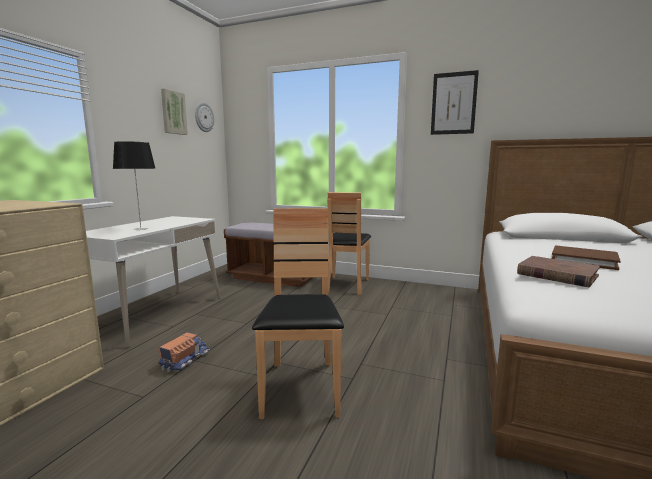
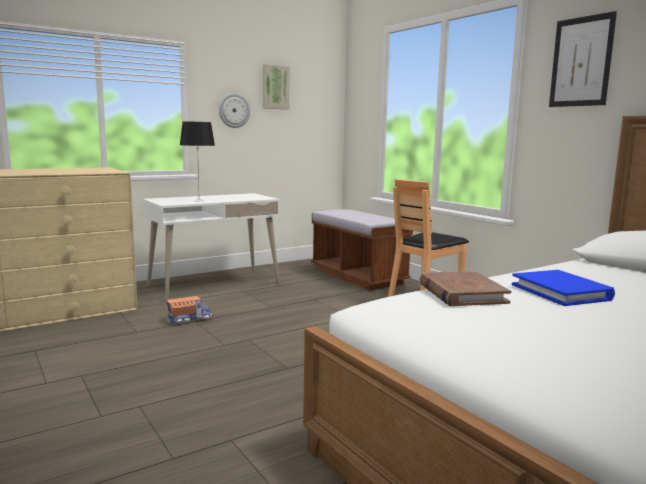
camera: 35 degrees right, 0 degrees up
wall clock [195,102,214,132] -> wall clock moved to [219,93,250,128]
brown chair [252,208,344,419] -> none
brown book [552,246,620,270] -> blue book [512,270,615,306]

